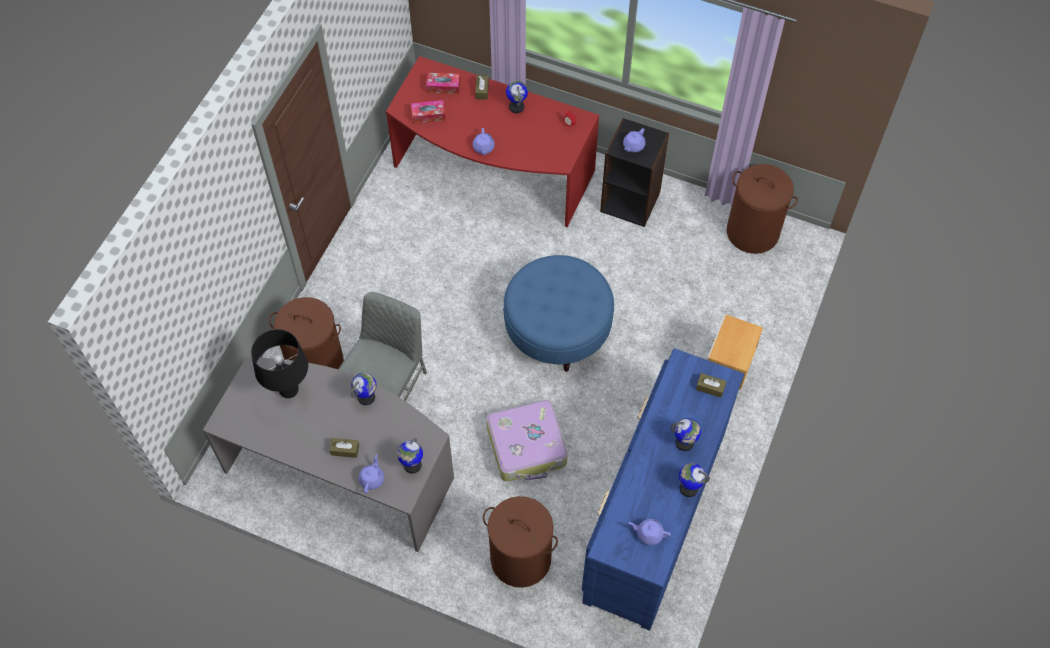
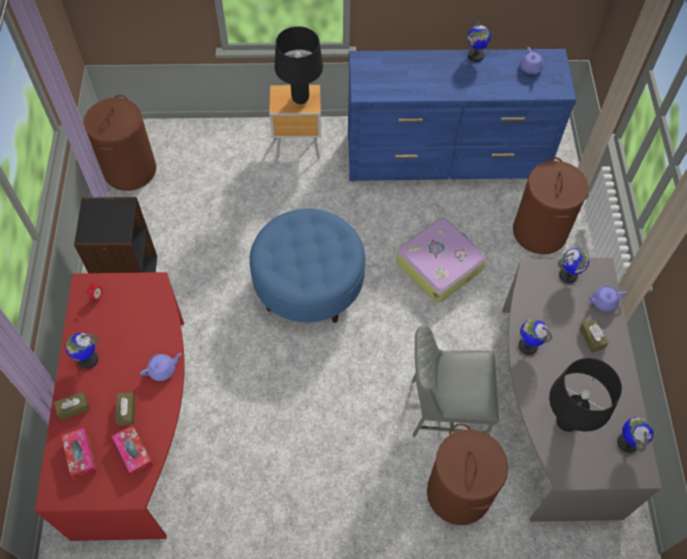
camera: 115 degrees left, 0 degrees up
purple teapot [623,128,645,152] -> none
globe [671,418,701,451] -> globe moved to [617,417,654,453]
brown tissue box [696,373,726,398] -> brown tissue box moved to [115,392,136,426]
none -> black table lamp [275,26,323,104]

